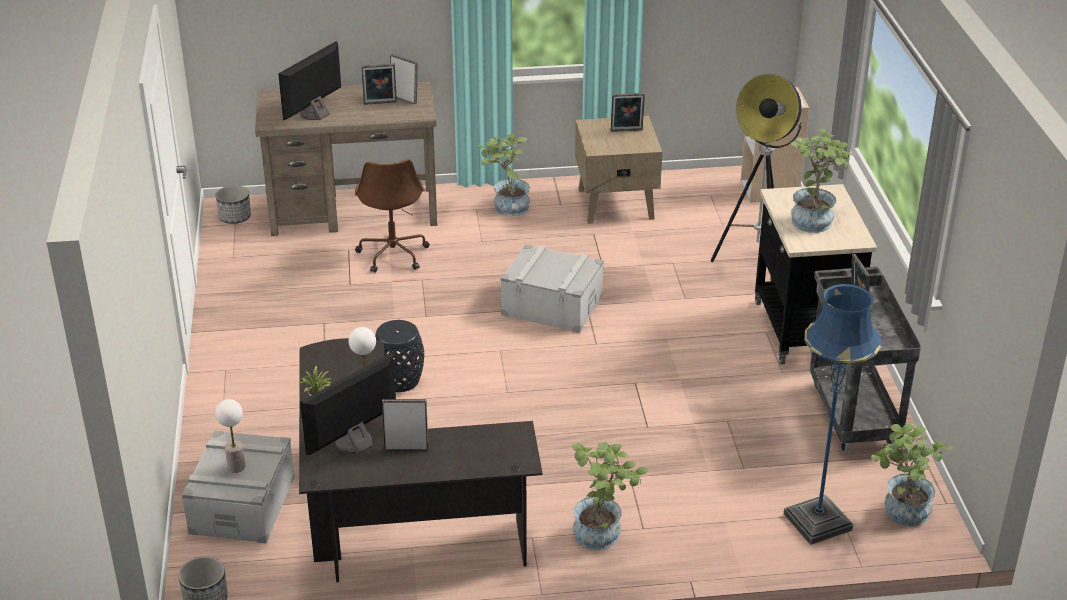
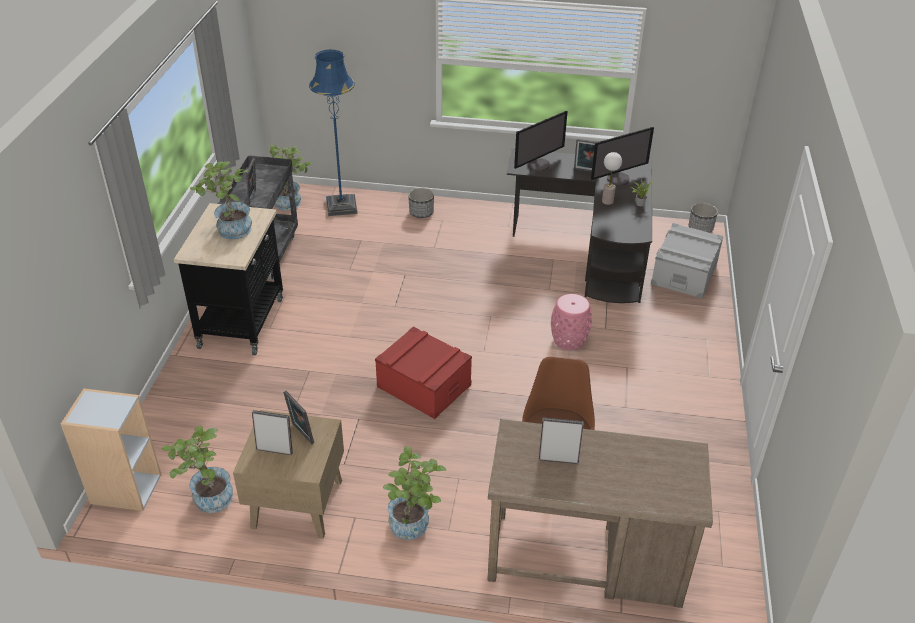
camera: 165 degrees left, 5 degrees up
planter [215,185,251,224] -> planter moved to [408,188,434,218]
table lamp [215,399,245,473] -> none
monitor [278,41,341,120] -> monitor moved to [514,111,568,171]
black stool [375,320,424,392] -> pink stool [551,294,592,350]
picture frame [390,54,418,104] -> picture frame moved to [283,391,314,444]
grey storage box [501,244,604,333] -> red storage box [375,326,472,419]
potted plant [572,442,649,550] -> potted plant moved to [162,425,233,513]
floor lamp [711,74,803,281] -> none

